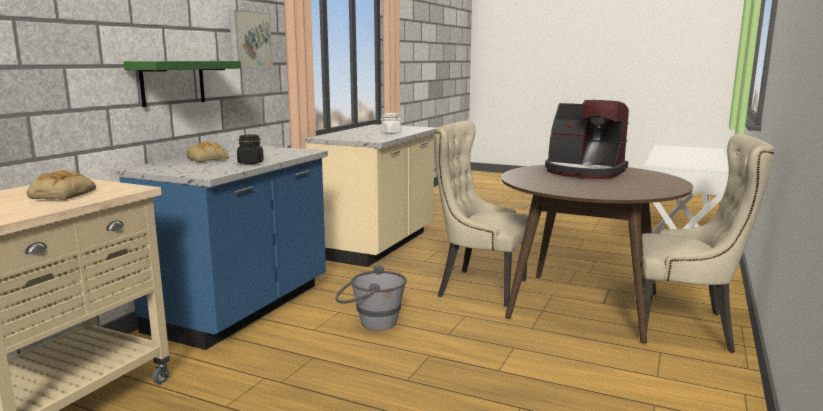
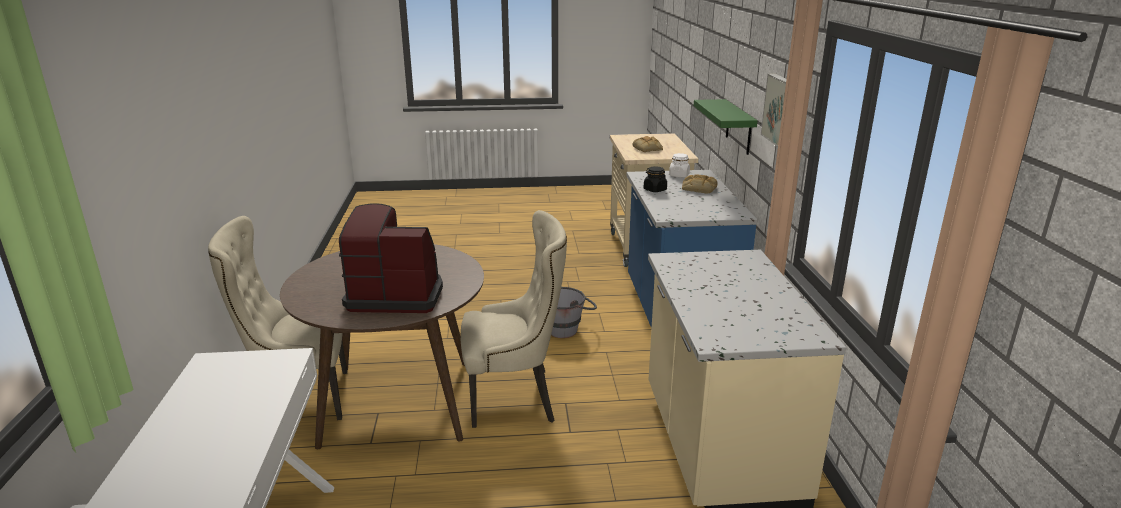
camera: 150 degrees right, 10 degrees up
white jar [381,113,401,134] -> white jar moved to [669,153,690,177]

